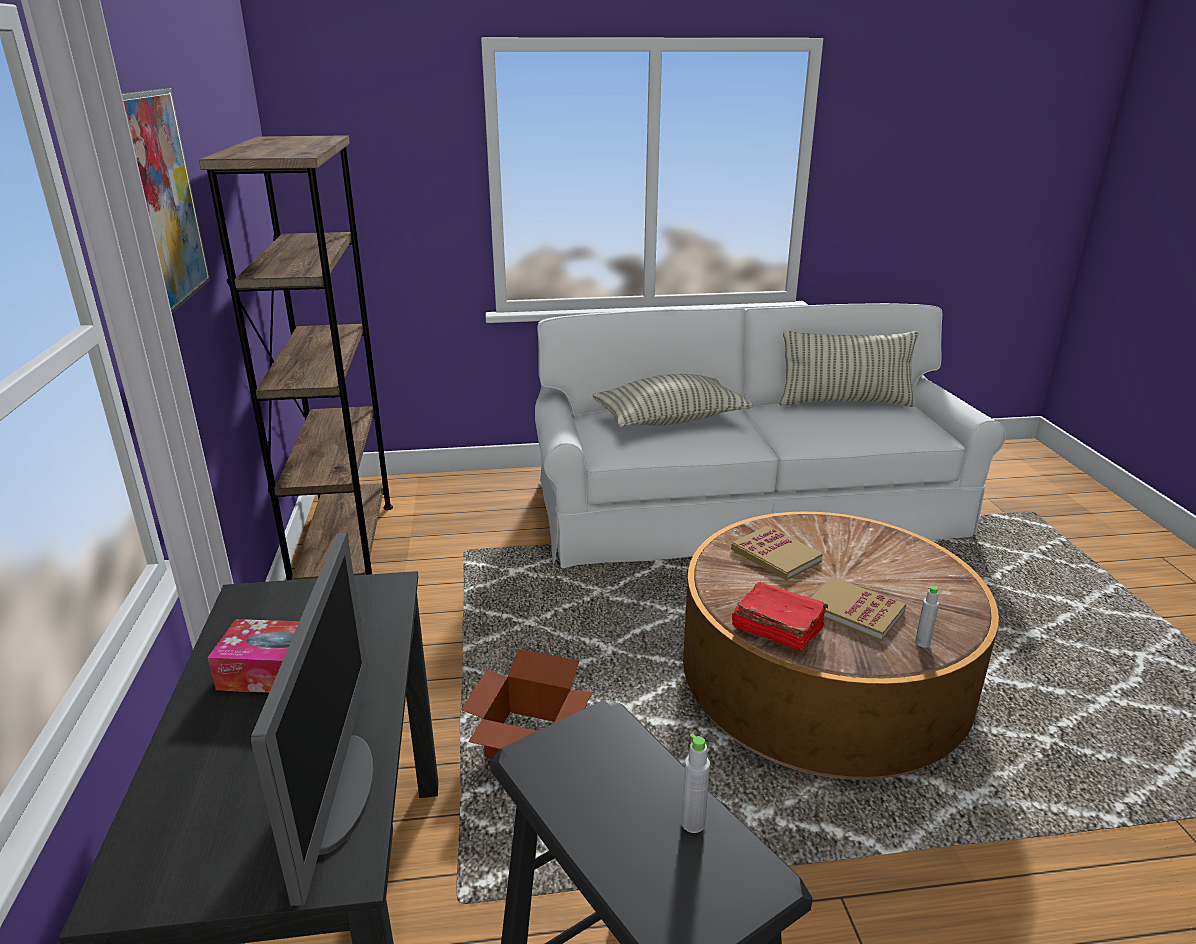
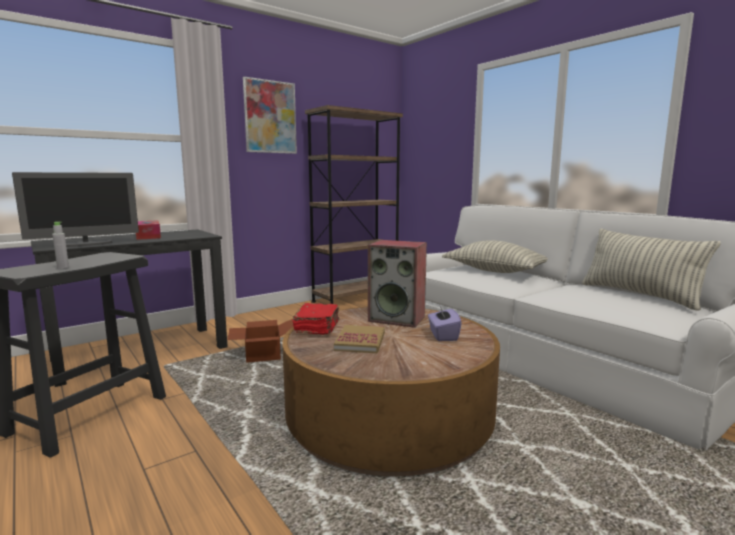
camera: 60 degrees right, 15 degrees down
book [731,526,823,580] -> speaker [368,240,427,328]
grey bottle [915,586,939,648] -> none
none -> purple tissue box [428,304,462,341]

